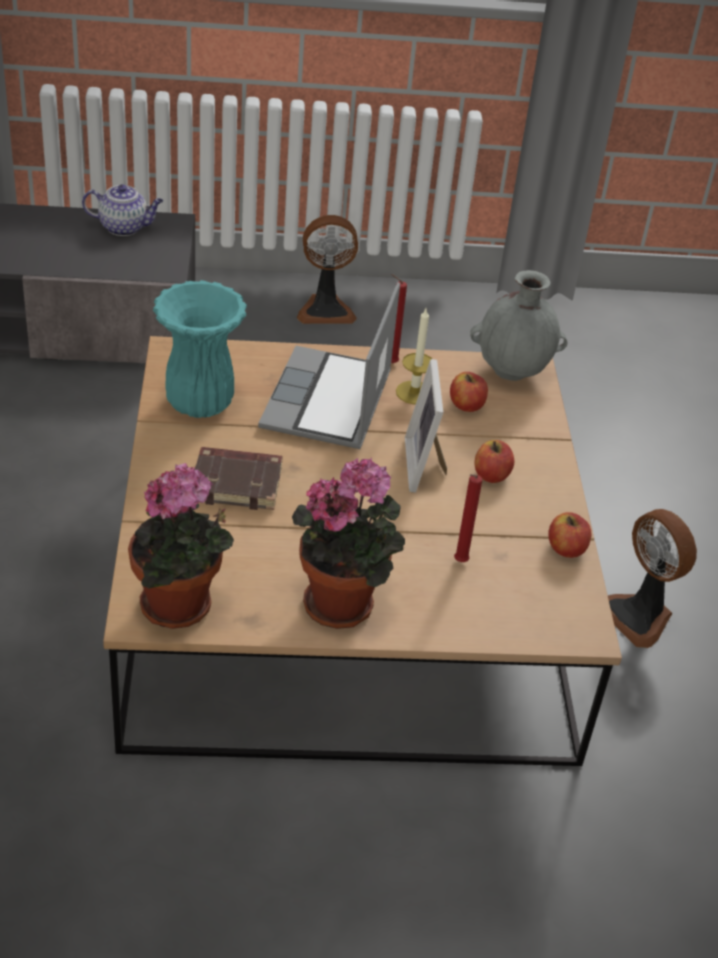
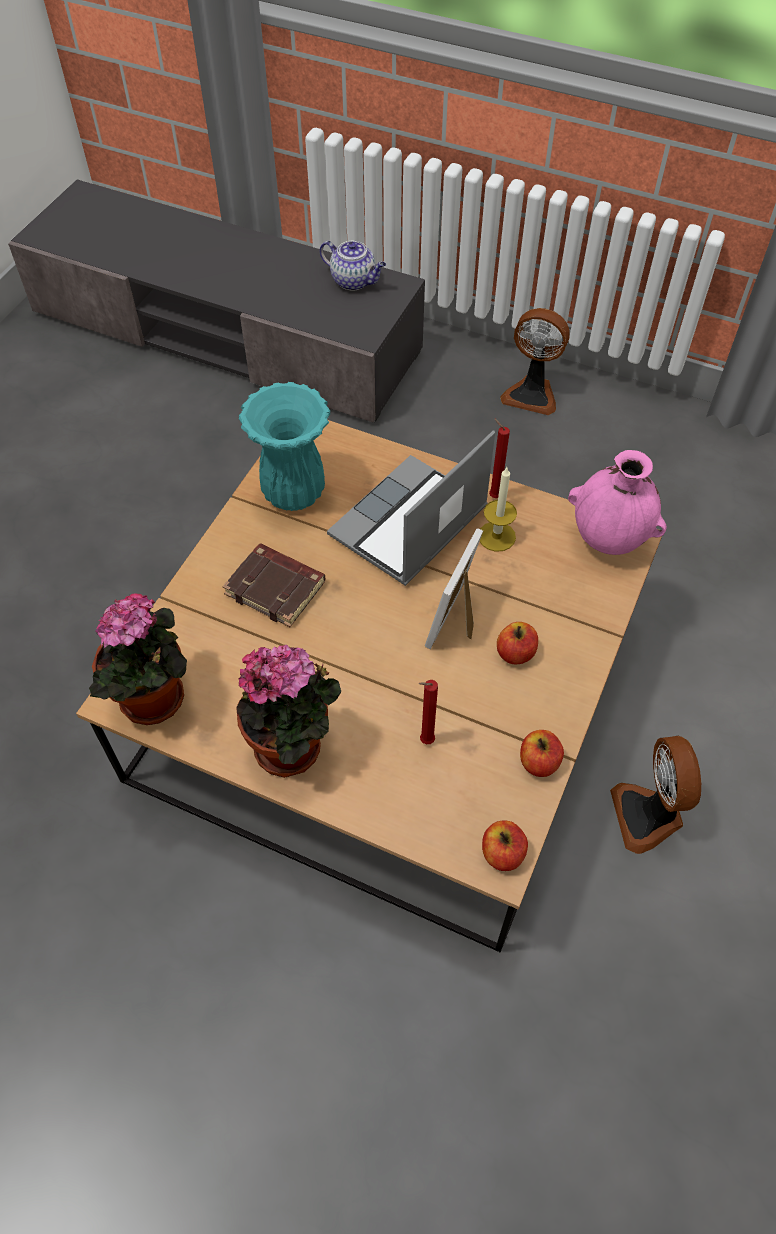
camera: 30 degrees right, 15 degrees up
apple [450,372,488,412] -> apple moved to [482,820,528,871]
grey vase [470,270,567,381] -> pink vase [568,450,667,555]

